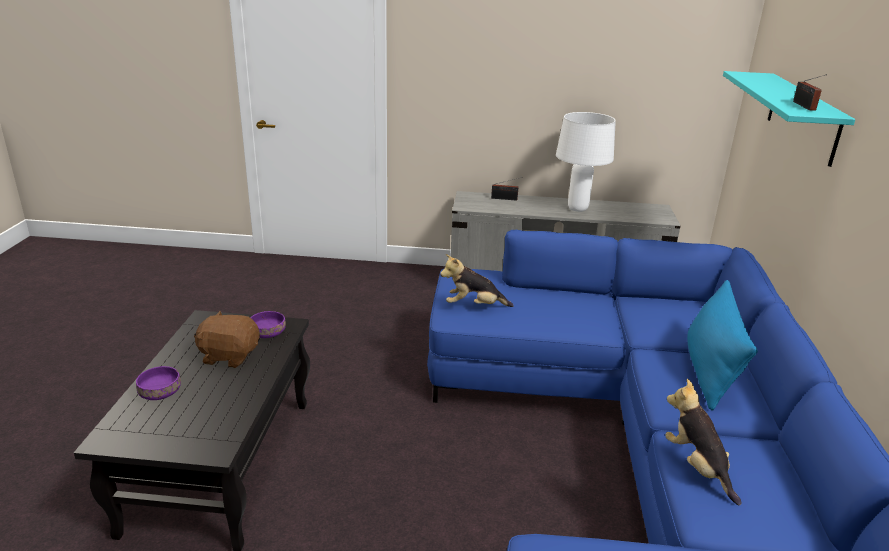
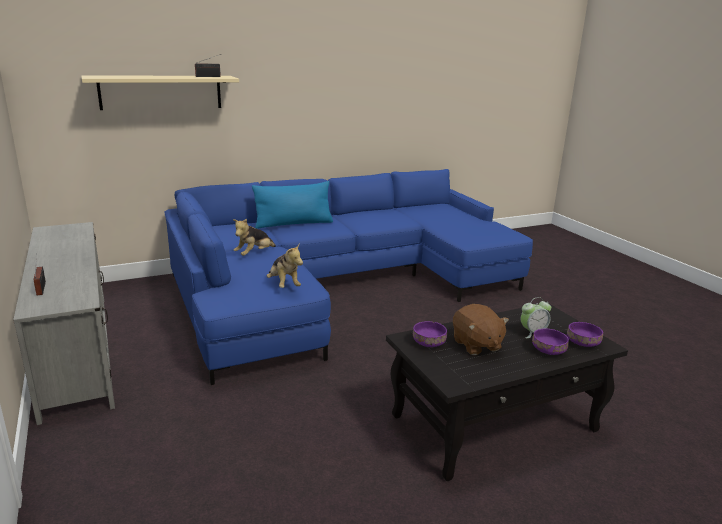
camera: 120 degrees left, 5 degrees down
white table lamp [556,112,616,212] -> none
plush toy [665,379,741,505] -> plush toy moved to [233,218,276,256]
turquoise shelf [723,71,855,167] -> beige shelf [81,75,239,110]
none -> alarm clock [521,297,551,338]
none -> purple bowl [567,322,603,347]

